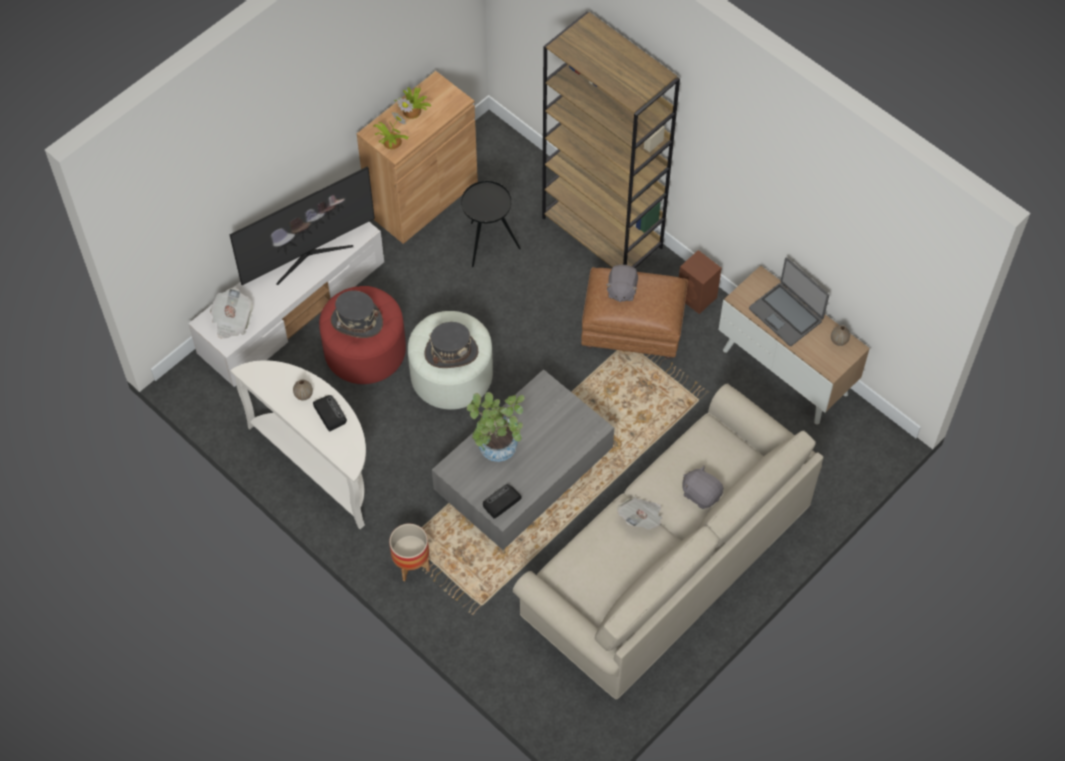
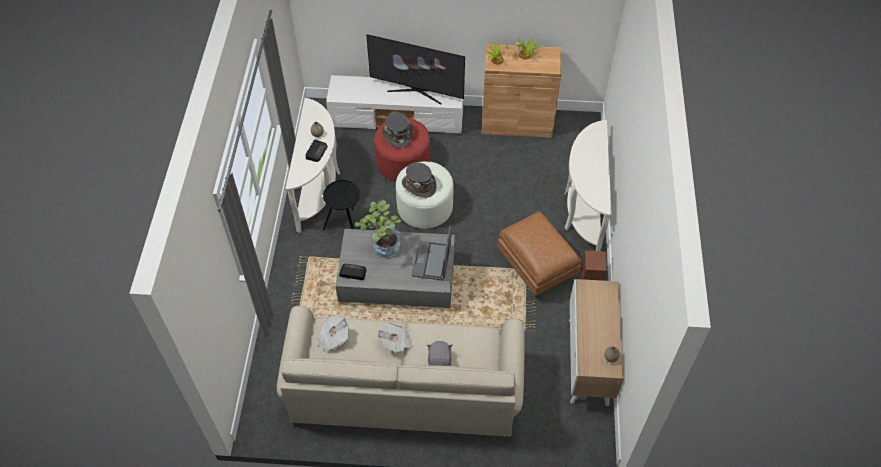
camera: 50 degrees right, 5 degrees down
newspaper [210,288,253,339] -> newspaper moved to [315,315,349,353]
planter [389,524,430,581] -> none
black side table [461,181,521,267] -> black side table moved to [323,180,360,230]
brown bookcase [542,11,680,268] -> white console table [564,120,612,251]
grey plush toy [606,265,638,302] -> none
laptop [749,258,829,346] -> laptop moved to [411,226,451,280]

